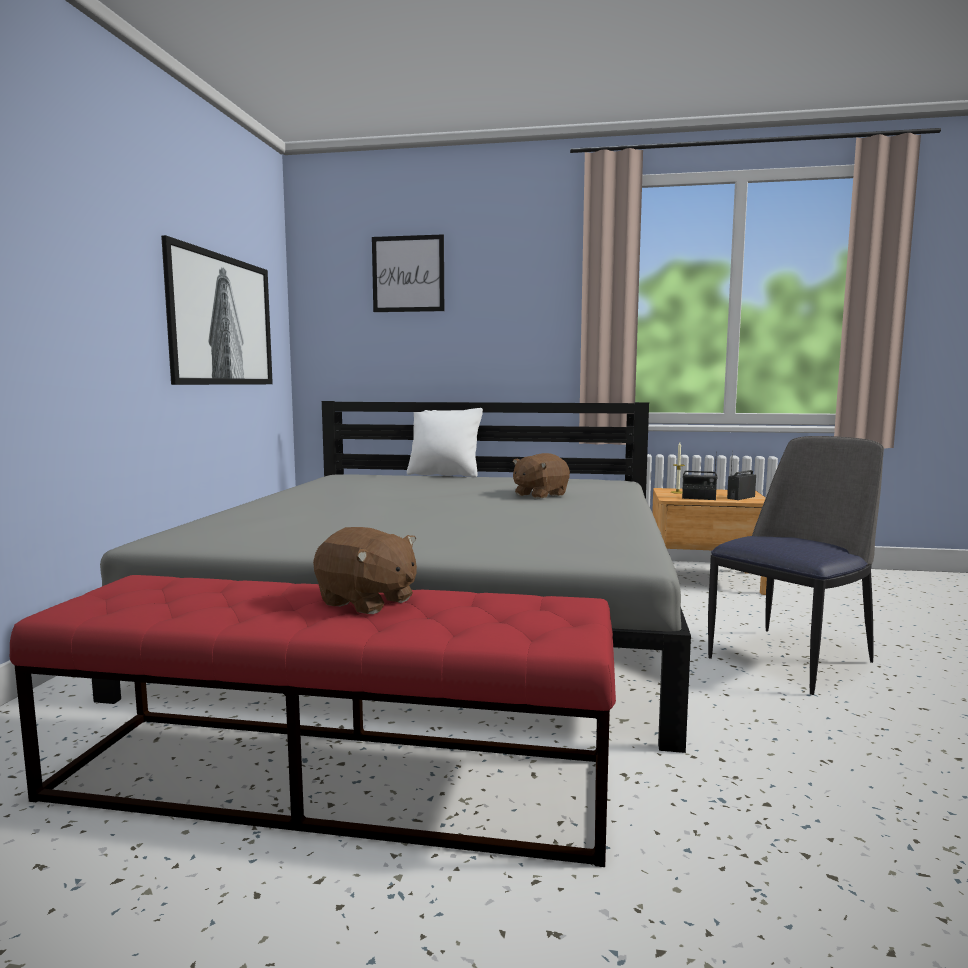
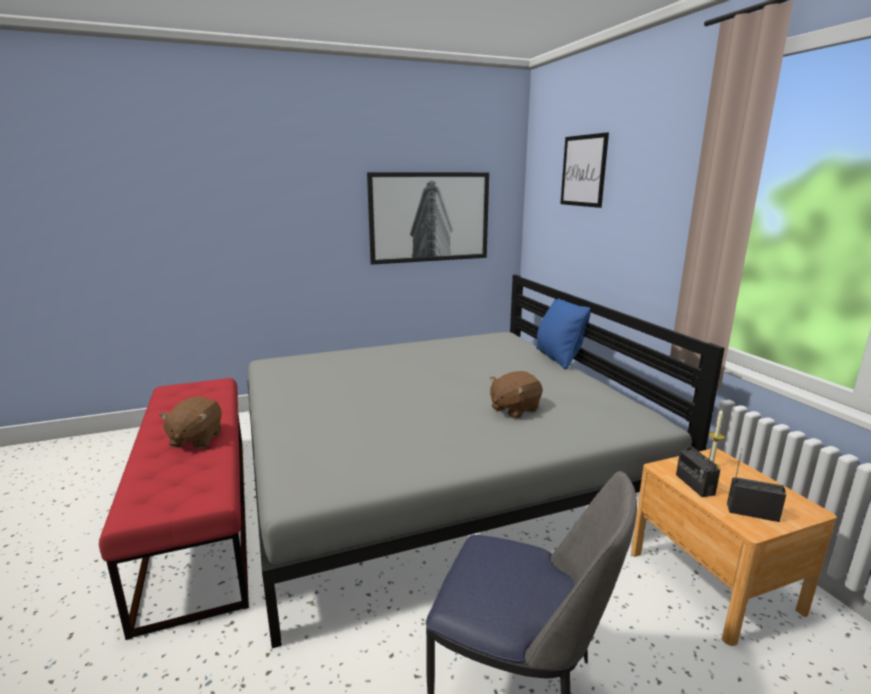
camera: 60 degrees right, 10 degrees up
white pillow [407,408,483,478] -> blue pillow [536,299,591,369]
brown plush toy [513,453,570,499] -> brown plush toy turned 60 degrees counterclockwise [490,371,543,418]

